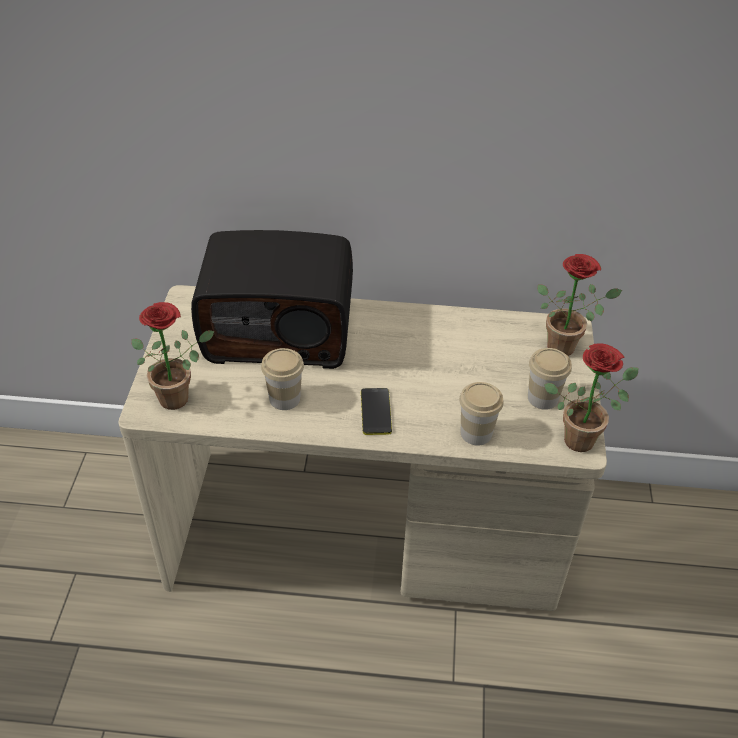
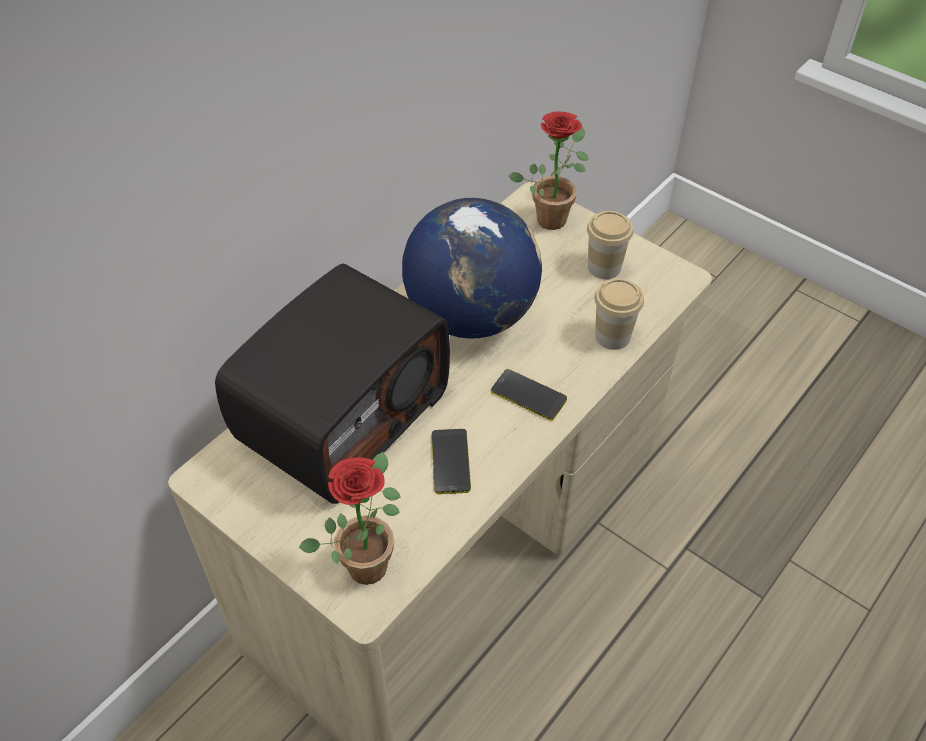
camera: 55 degrees left, 5 degrees up
cup [261,348,304,410] -> phone [431,429,471,494]
potted plant [544,344,638,452] -> none
none -> globe [402,198,542,339]

